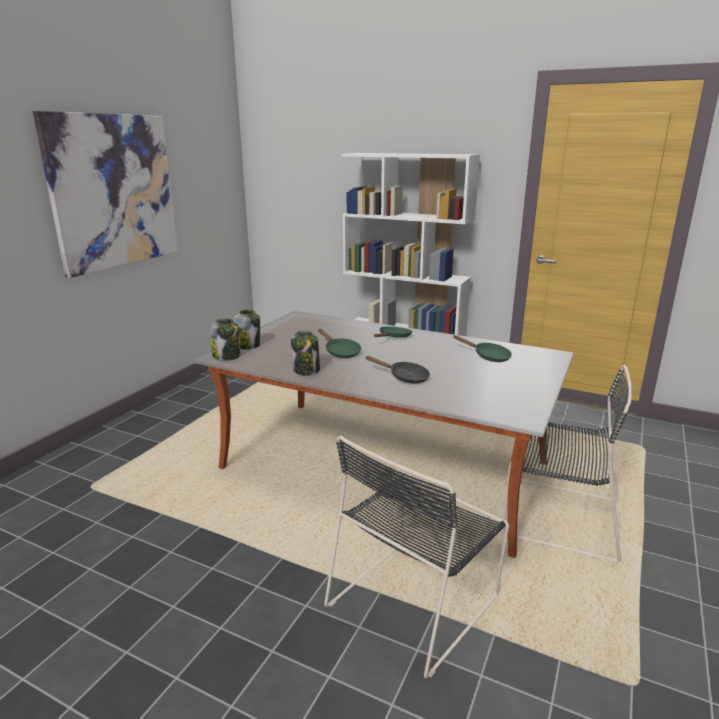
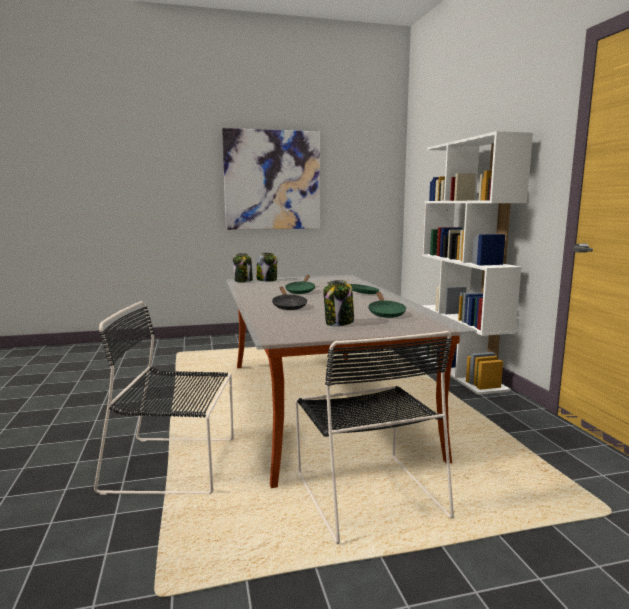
camera: 50 degrees right, 10 degrees down
jar [291,330,320,376] -> jar moved to [324,280,354,326]

